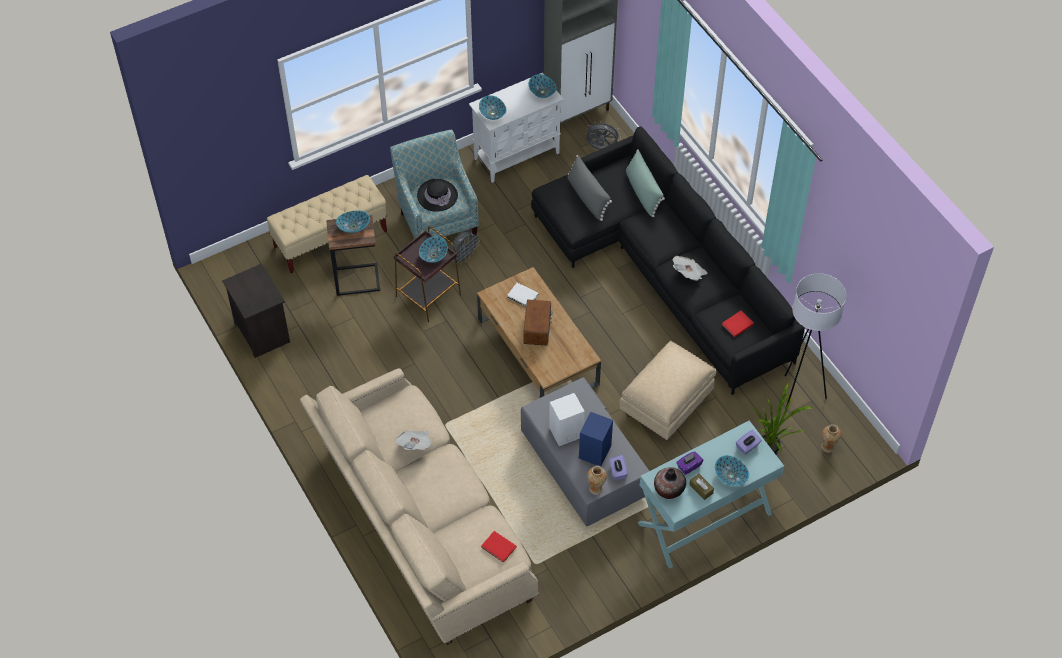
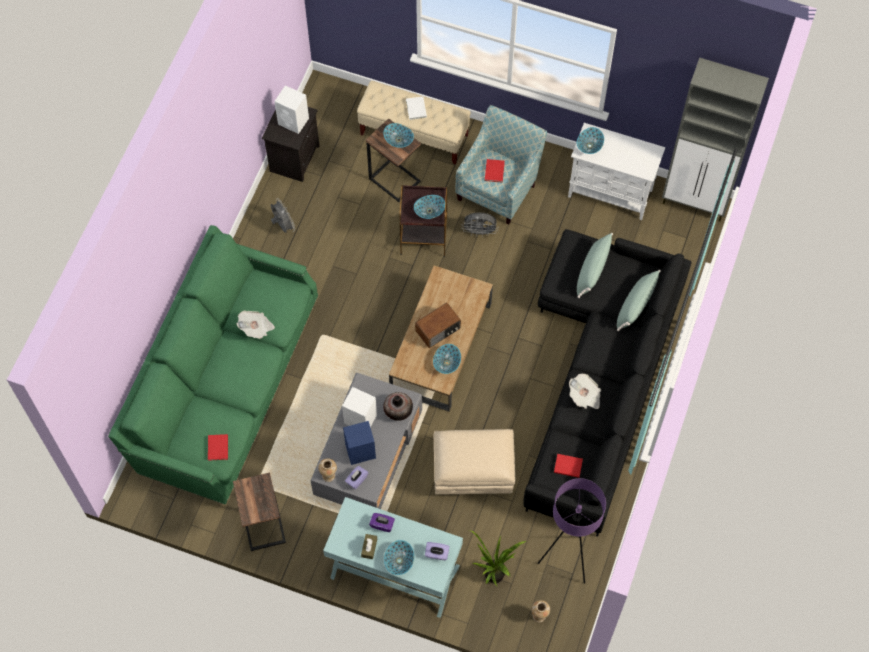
camera: 50 degrees right, 10 degrees up
beige sofa [300,368,538,645] -> green sofa [108,225,318,505]
black hat [417,179,458,212] -> red book [485,159,505,183]
white book [507,283,539,307] -> white book moved to [406,96,427,120]
bowl [529,74,557,98] -> bowl moved to [433,344,461,374]
grey pillow [568,155,612,221] -> green pillow [577,233,613,298]
grey fan [585,121,621,150] -> grey fan moved to [271,198,295,233]
vase [654,467,686,499] -> vase moved to [383,392,413,421]
white floor lamp [785,273,846,409] -> purple floor lamp [538,478,606,584]
none -> side table [233,473,286,551]
none -> white speaker [274,85,309,134]

